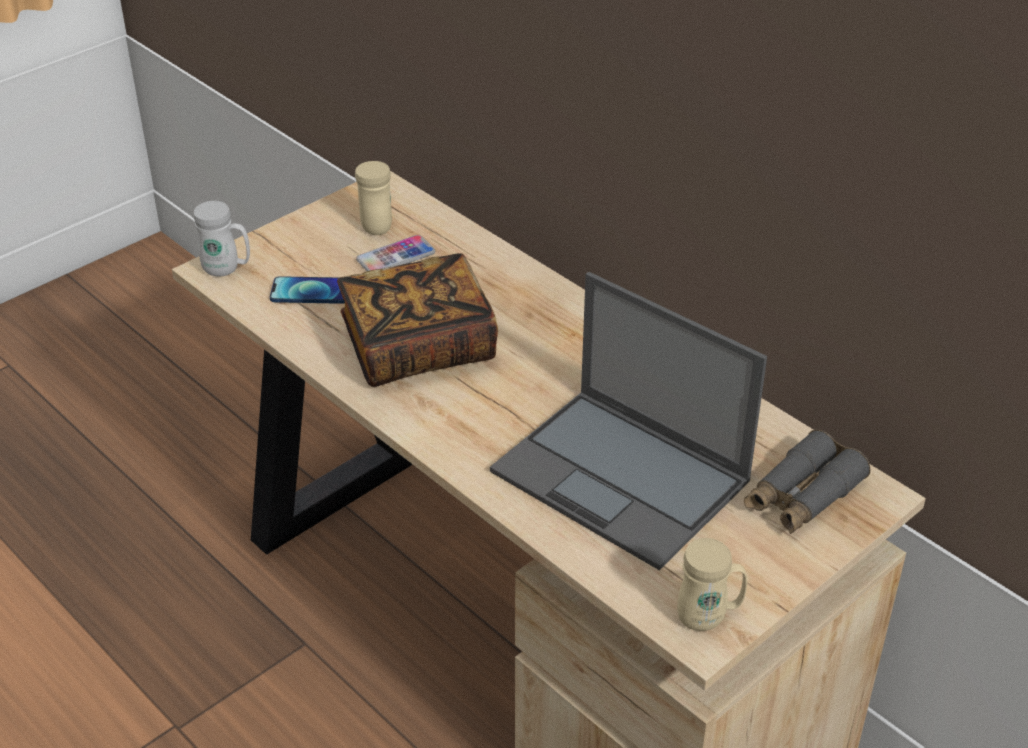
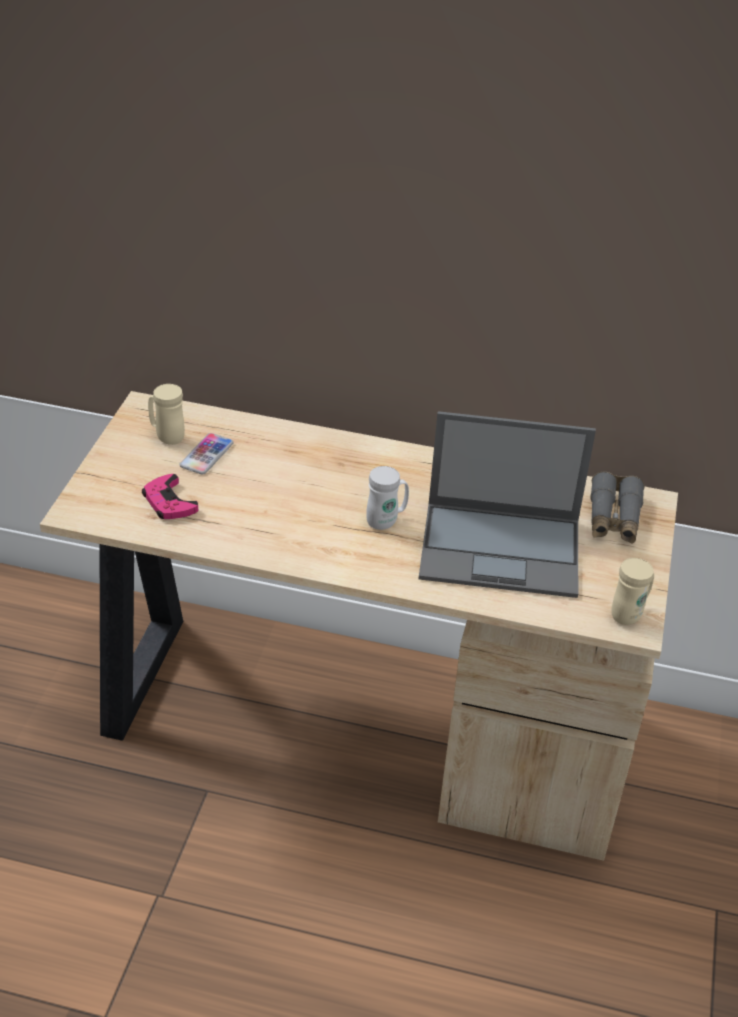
camera: 35 degrees left, 0 degrees up
white mug [194,201,250,276] -> white mug moved to [366,466,409,530]
phone [270,276,345,304] -> pink game controller [142,474,198,519]
book [337,253,498,387] -> none

